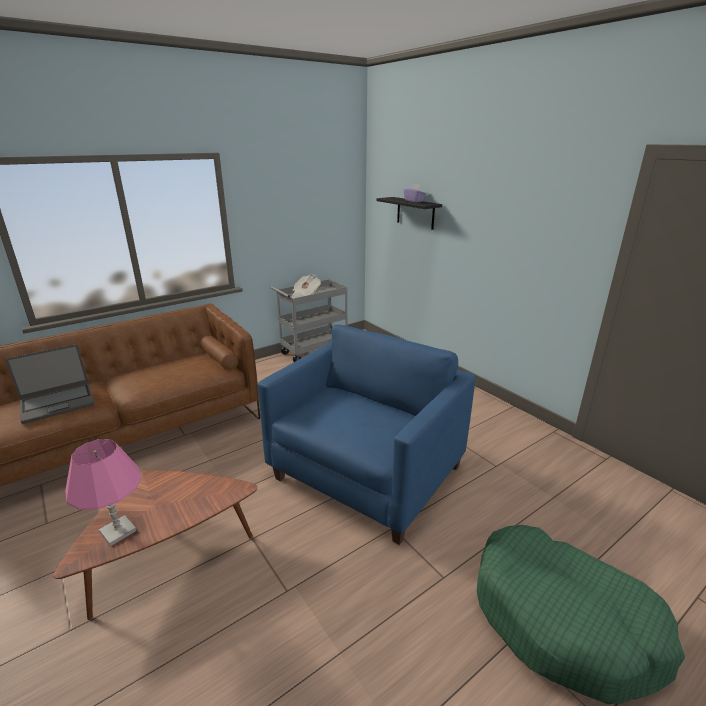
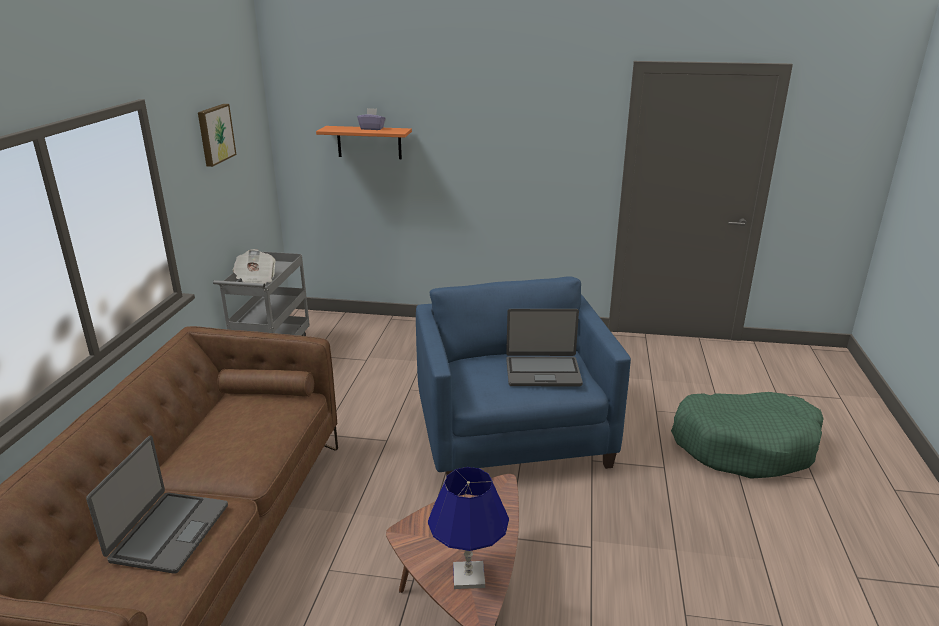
camera: 45 degrees left, 0 degrees up
pink table lamp [65,439,142,546] -> blue table lamp [428,467,509,589]
black shelf [376,197,442,230] -> orange shelf [316,126,412,159]
none -> picture [198,104,236,167]
none -> laptop [506,309,583,386]

